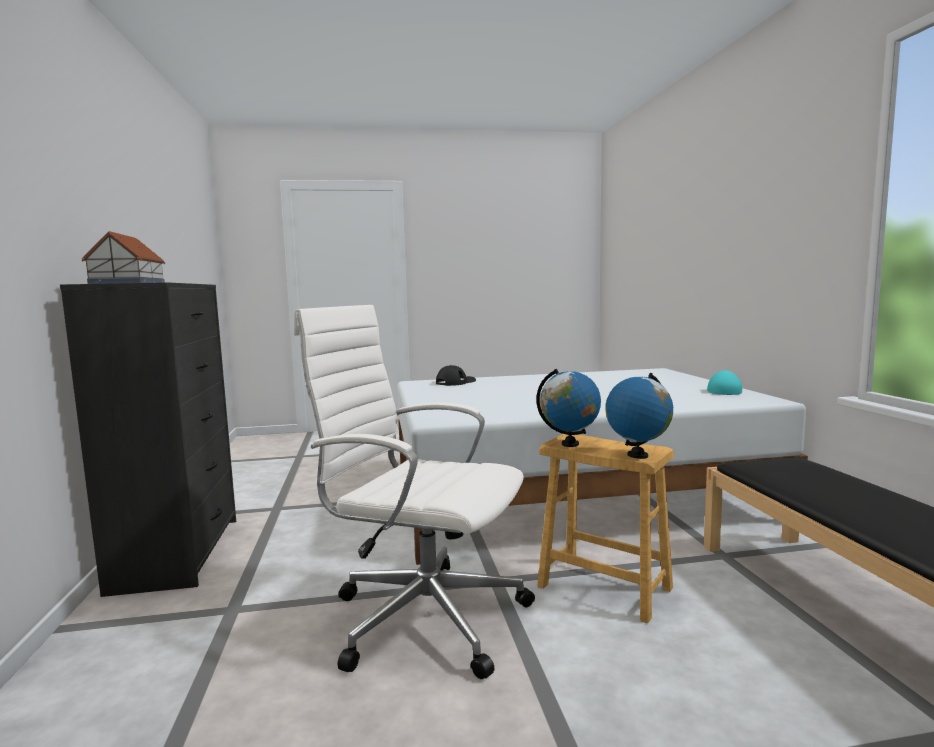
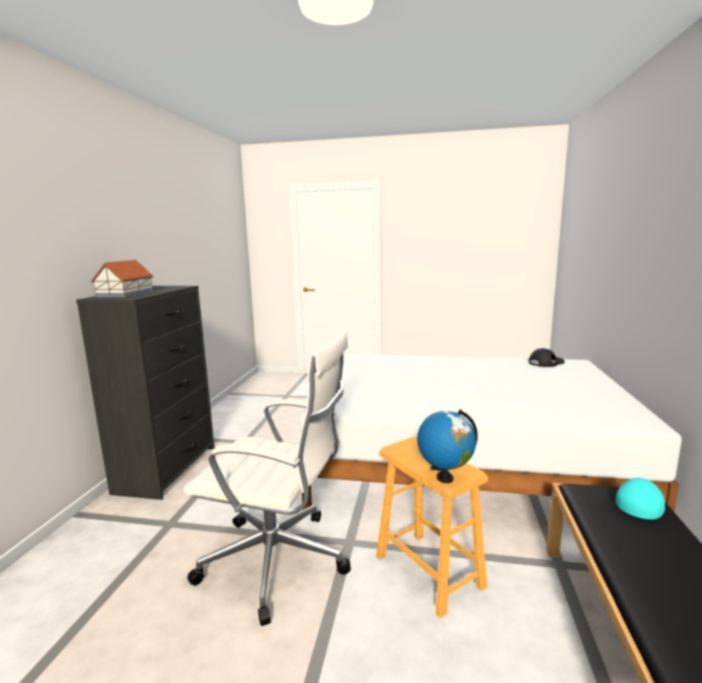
camera: 20 degrees right, 5 degrees up
white office chair [294,305,535,679] -> white office chair turned 150 degrees clockwise [184,330,351,626]
black cap [436,365,476,386] -> black cap moved to [529,348,565,367]
globe [536,369,601,447] -> none
turquoise cap [707,370,742,395] -> turquoise cap moved to [616,478,665,520]

